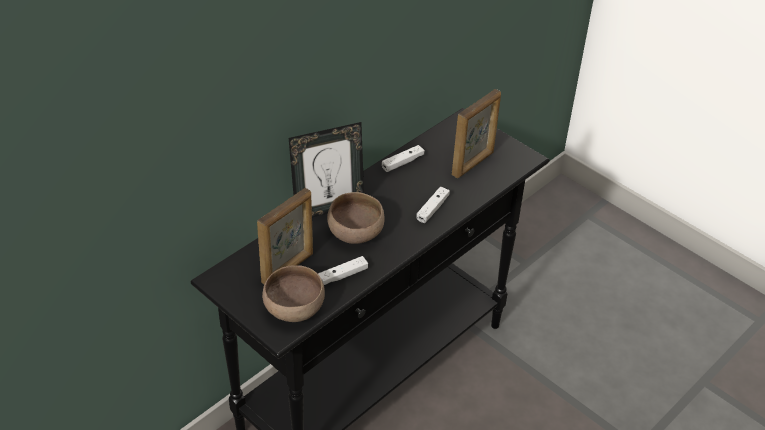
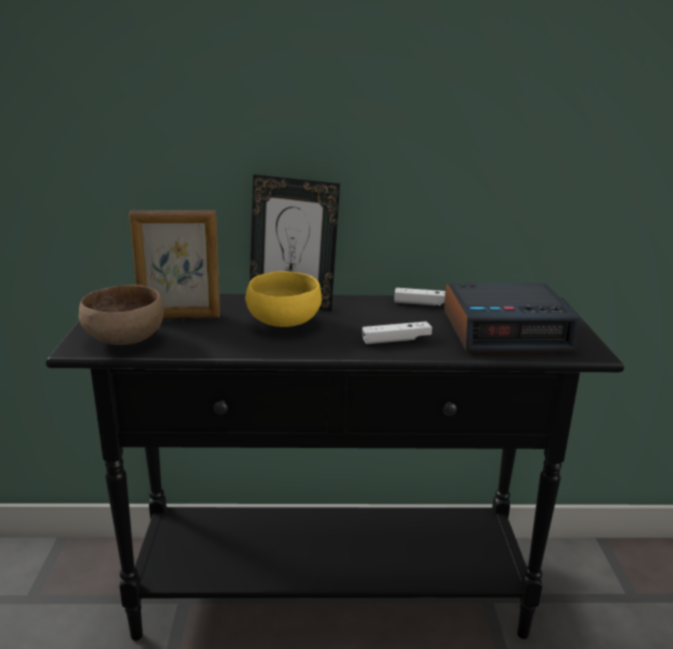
camera: 45 degrees right, 20 degrees down
white game controller [318,256,368,285] -> none
brown bowl [327,192,385,244] -> yellow bowl [246,271,322,327]
picture frame [452,89,501,178] -> alarm clock [444,284,579,353]

